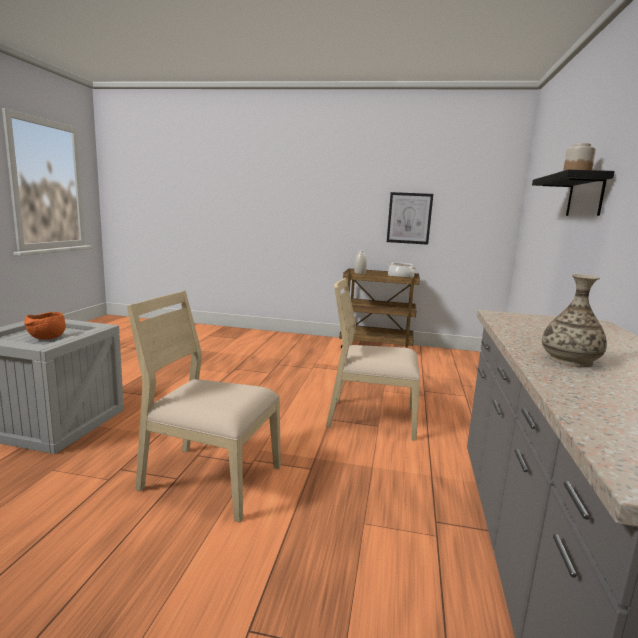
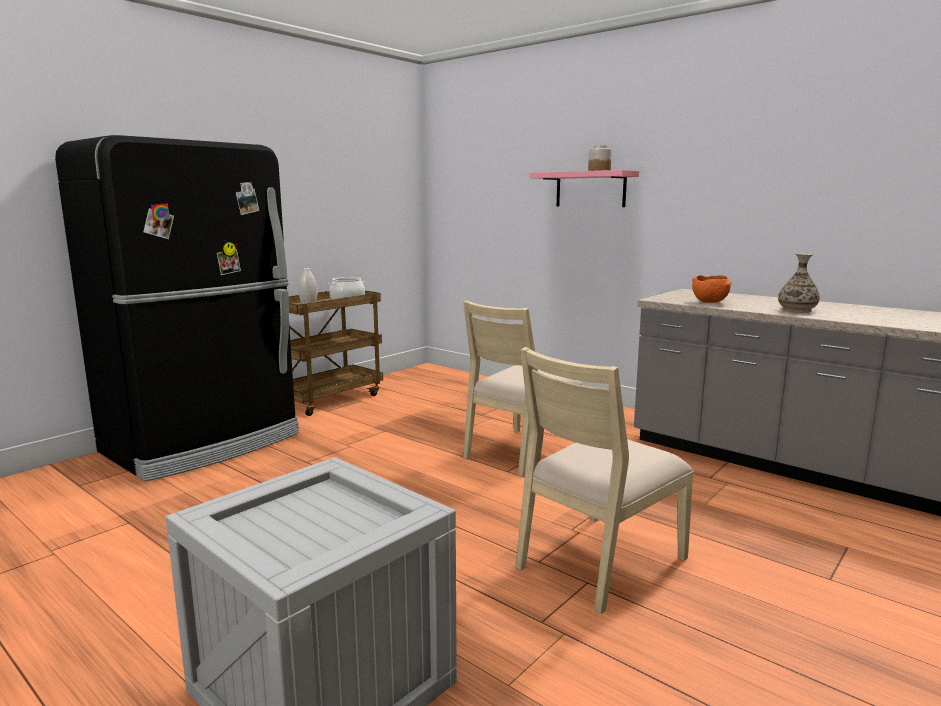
camera: 60 degrees left, 0 degrees up
orange bowl [24,312,66,339] -> orange bowl moved to [692,275,731,303]
picture [387,192,433,245] -> none
black shelf [532,170,615,216] -> pink shelf [529,170,639,207]
none -> black fridge [55,135,299,481]

